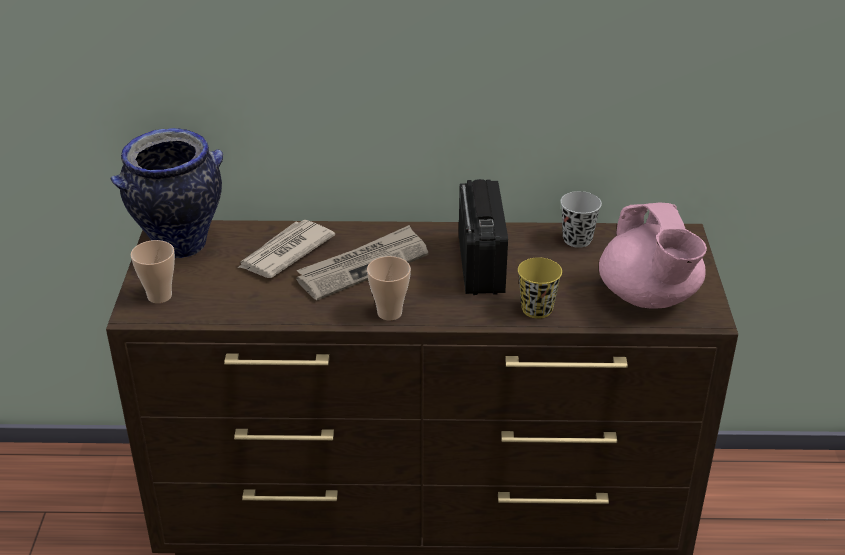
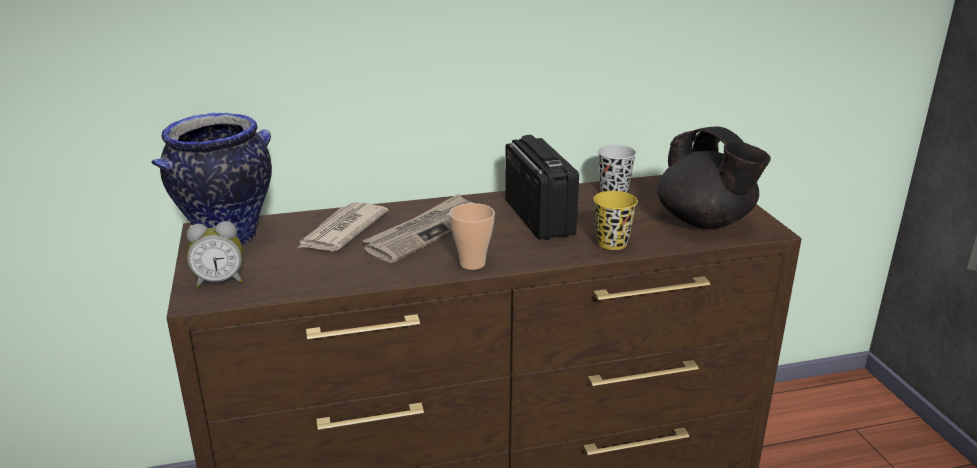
camera: 15 degrees left, 10 degrees down
cup [131,240,175,303] -> alarm clock [187,221,243,288]
pink teapot [599,203,707,309] -> black teapot [657,126,771,229]

